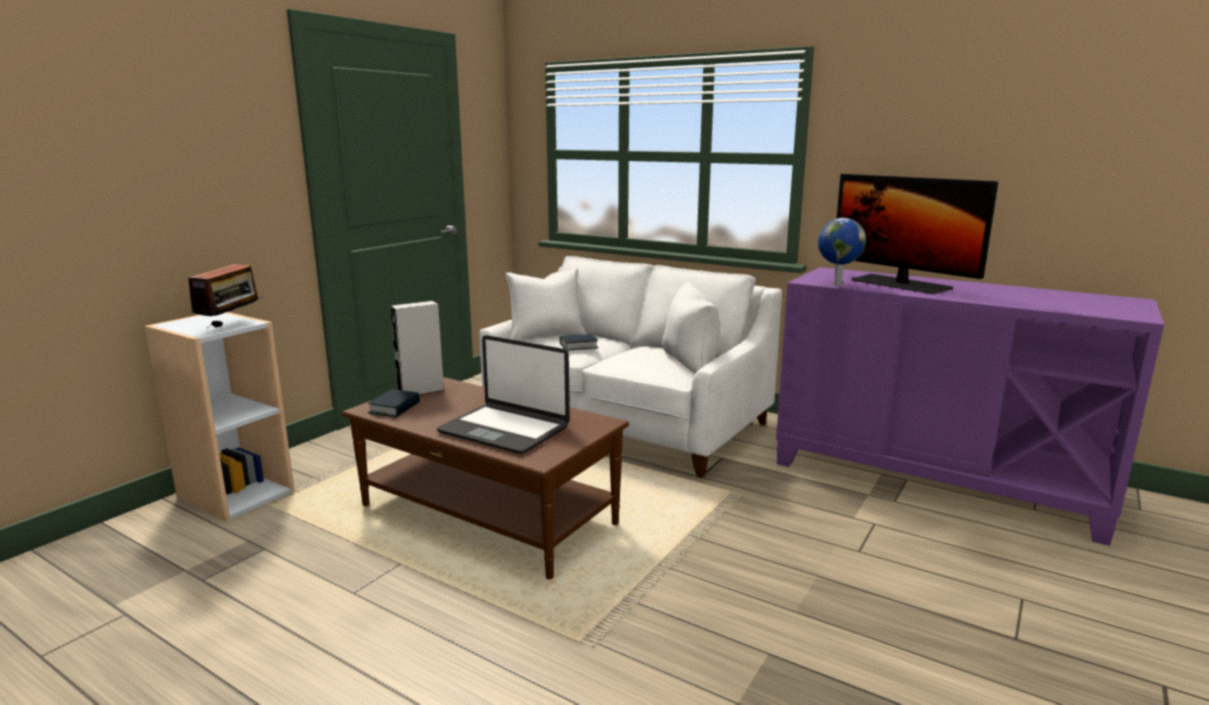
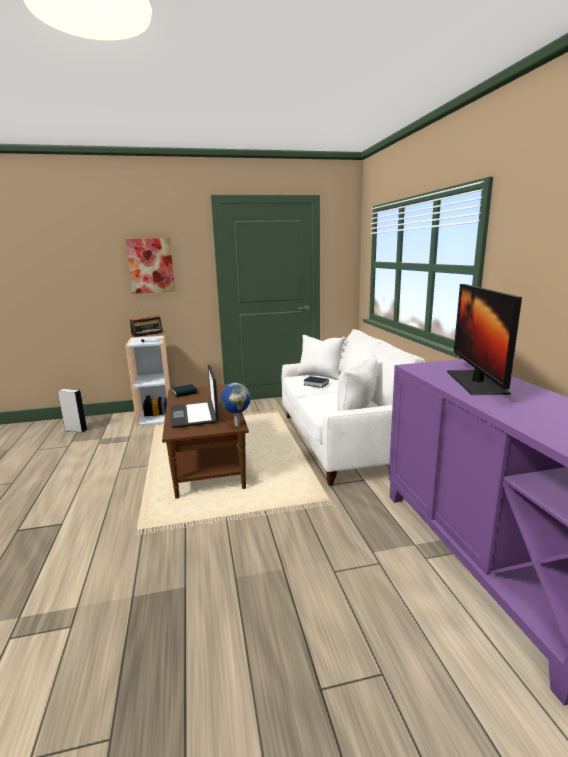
camera: 45 degrees right, 0 degrees up
grey speaker [391,301,445,395] -> grey speaker moved to [58,389,87,433]
globe [818,218,866,286] -> globe moved to [220,383,251,426]
none -> picture [126,238,175,294]

